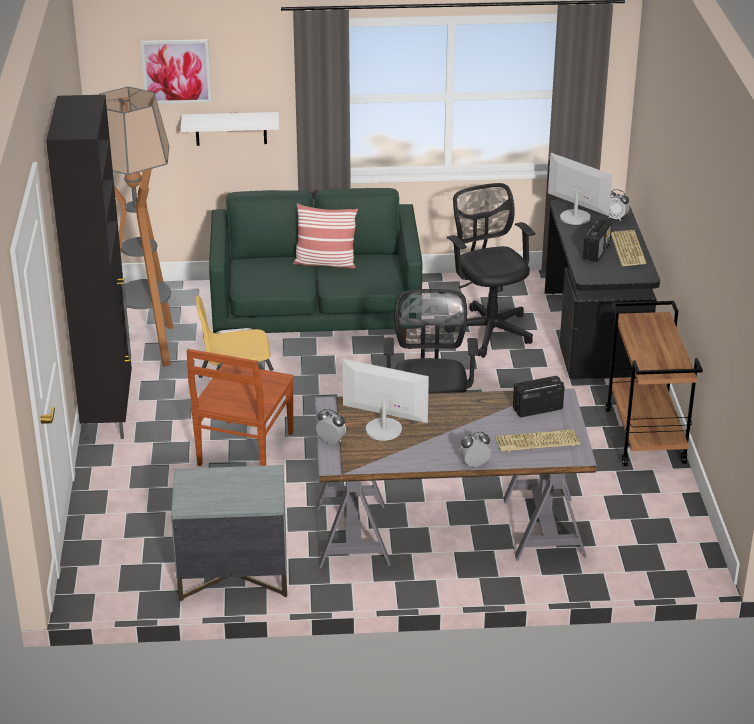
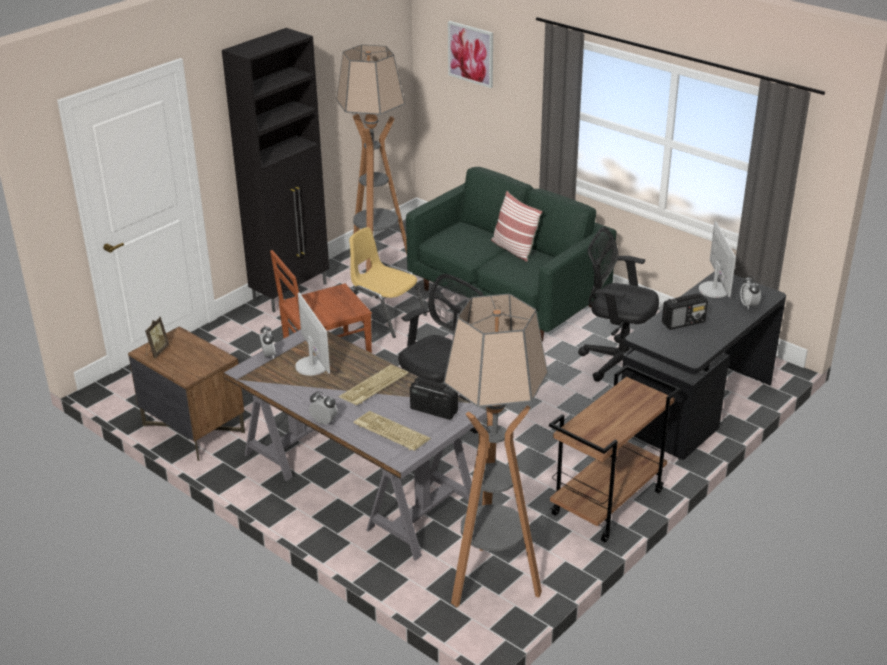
camera: 45 degrees right, 0 degrees up
grey nightstand [171,465,287,602] -> brown nightstand [128,326,245,461]
white shelf [180,112,279,146] -> none
black office chair [447,183,535,358] -> black office chair turned 90 degrees counterclockwise [578,227,659,382]
keyboard [611,230,646,266] -> keyboard moved to [339,365,408,405]
none -> picture frame [145,317,169,358]
none -> floor lamp [444,294,548,608]

